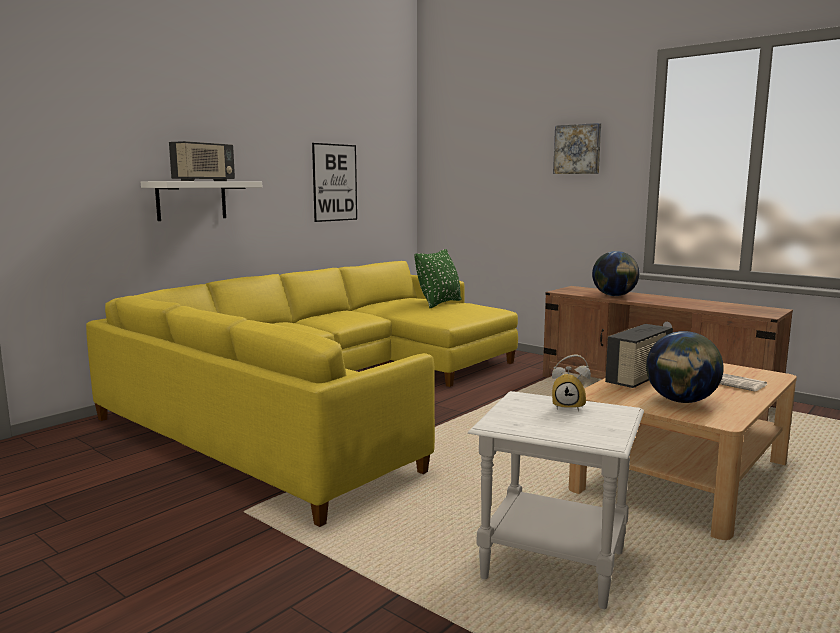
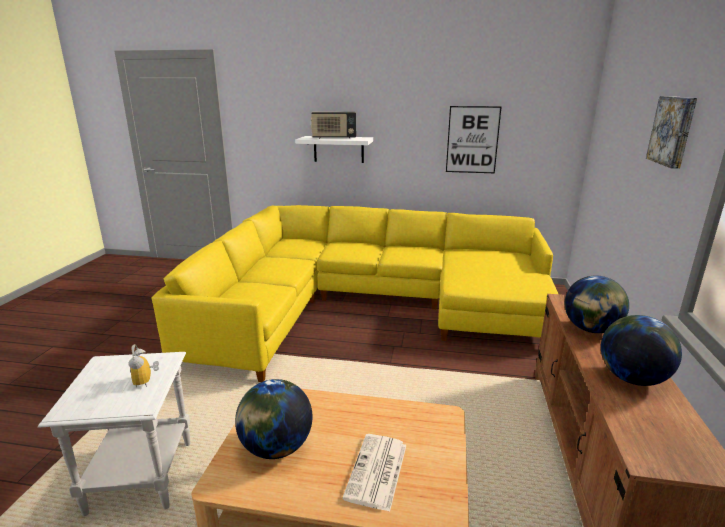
camera: 60 degrees right, 10 degrees up
green pillow [414,249,461,308] -> none
radio [605,324,673,388] -> none
none -> globe [601,315,682,386]

